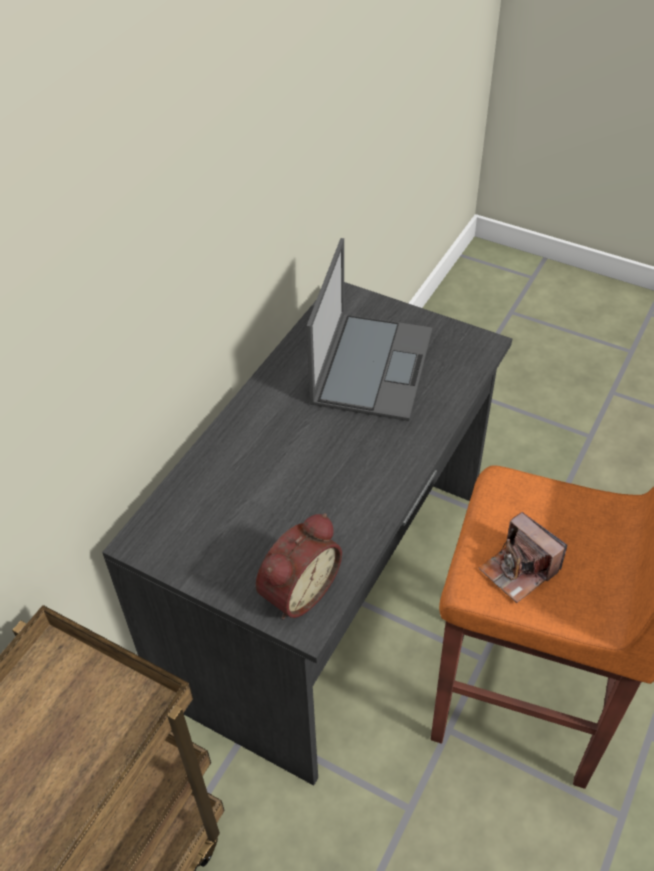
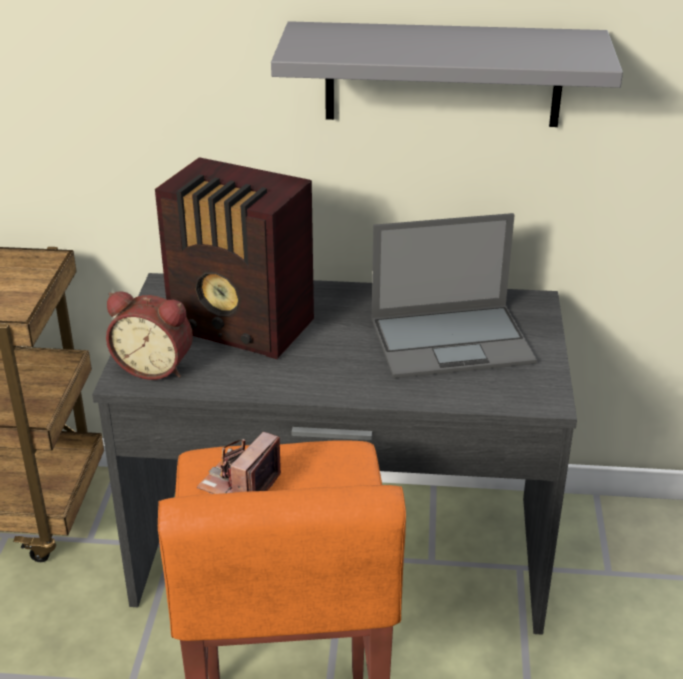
camera: 65 degrees right, 15 degrees down
none -> radio [155,157,314,359]
none -> grey shelf [271,21,623,127]

